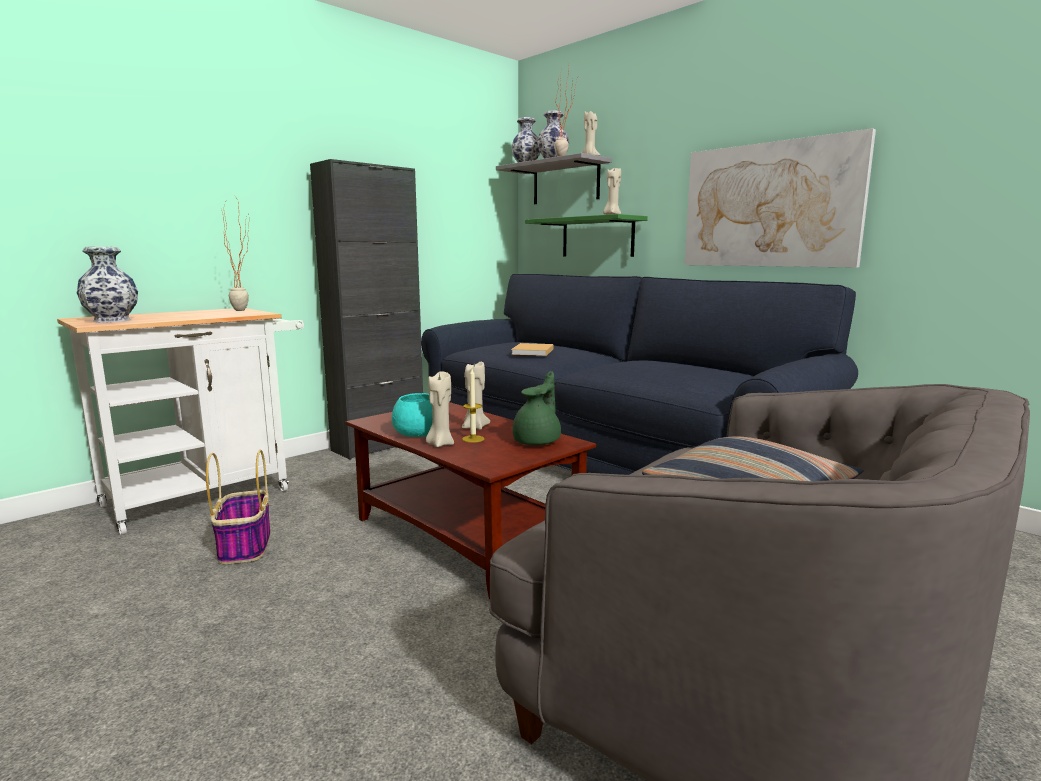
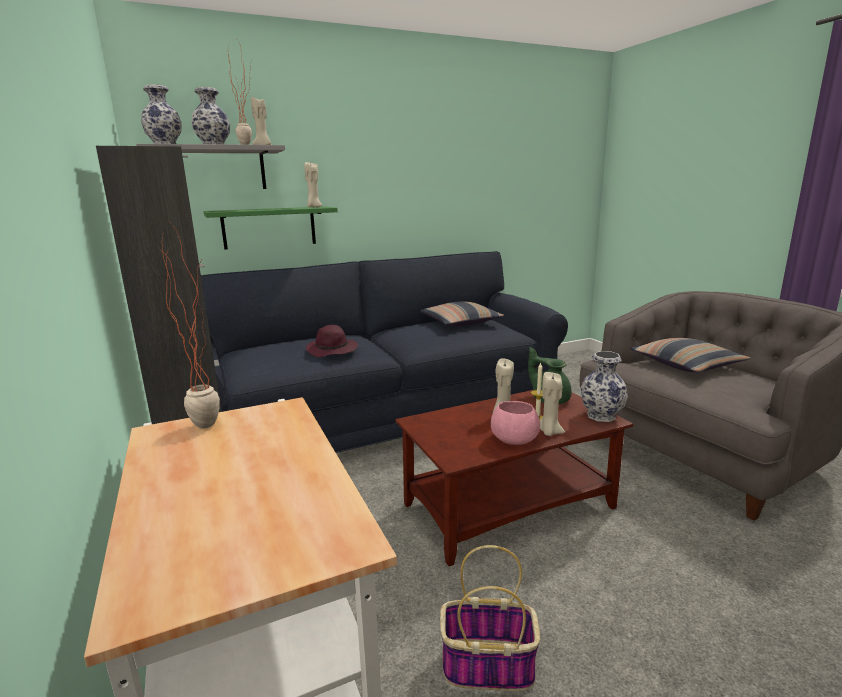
camera: 70 degrees left, 5 degrees up
vase [77,247,138,323] -> vase moved to [581,351,628,422]
turquoise bowl [392,393,433,437] -> pink bowl [491,401,540,445]
beige book [511,343,554,356] -> purple hat [306,325,358,357]
picture [684,128,876,268] -> none
none -> pillow [420,302,504,326]

